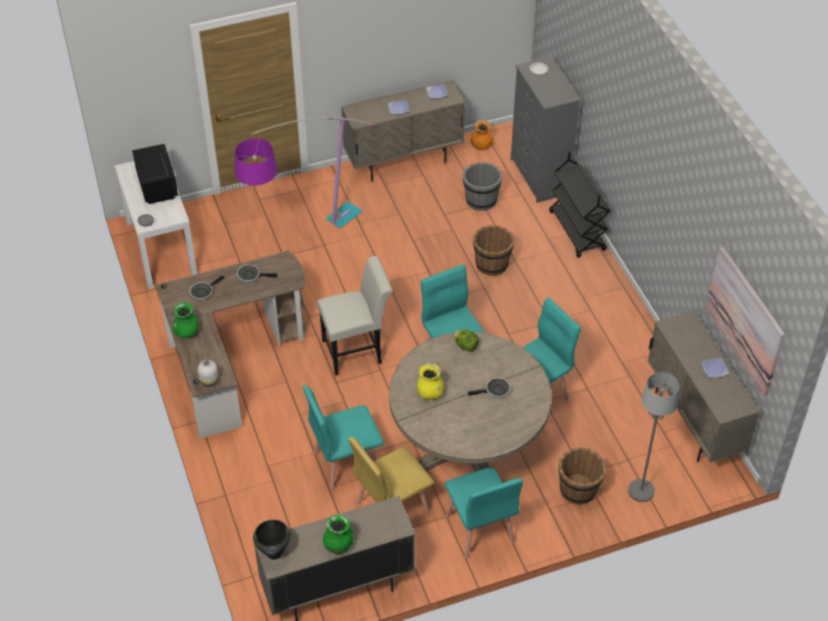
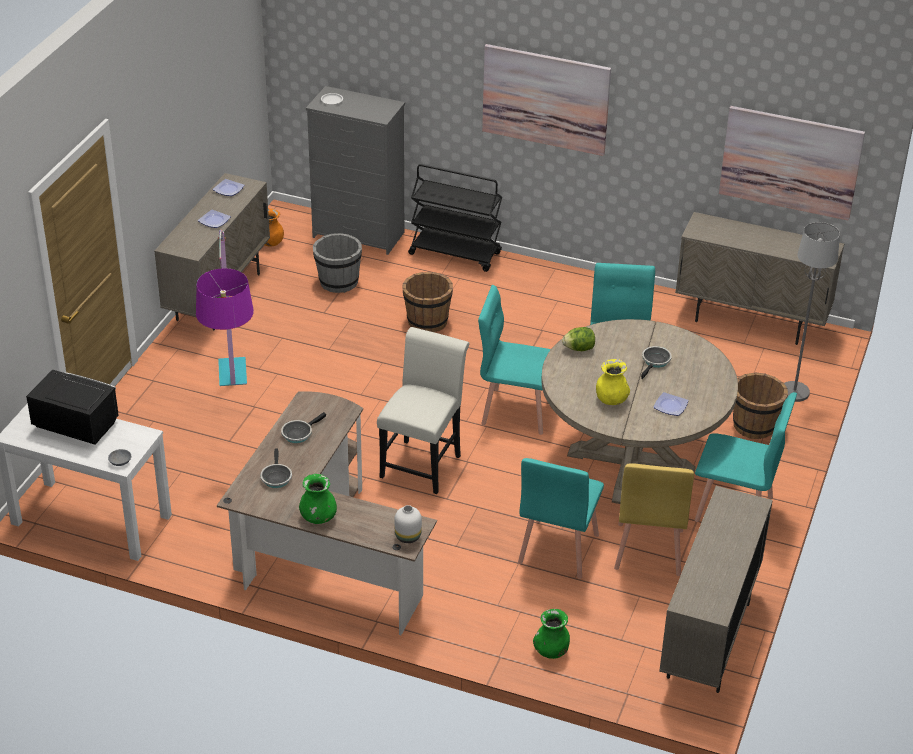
camera: 50 degrees left, 10 degrees down
black cooking pot [253,520,290,560] -> none
green vase [323,514,354,554] -> green vase moved to [533,609,570,659]
plate [701,357,729,378] -> plate moved to [653,392,688,416]
none -> picture [482,44,611,156]

